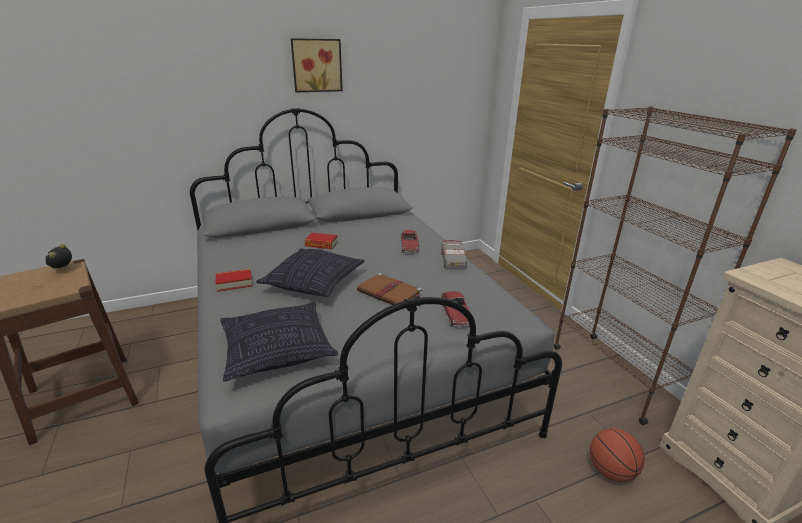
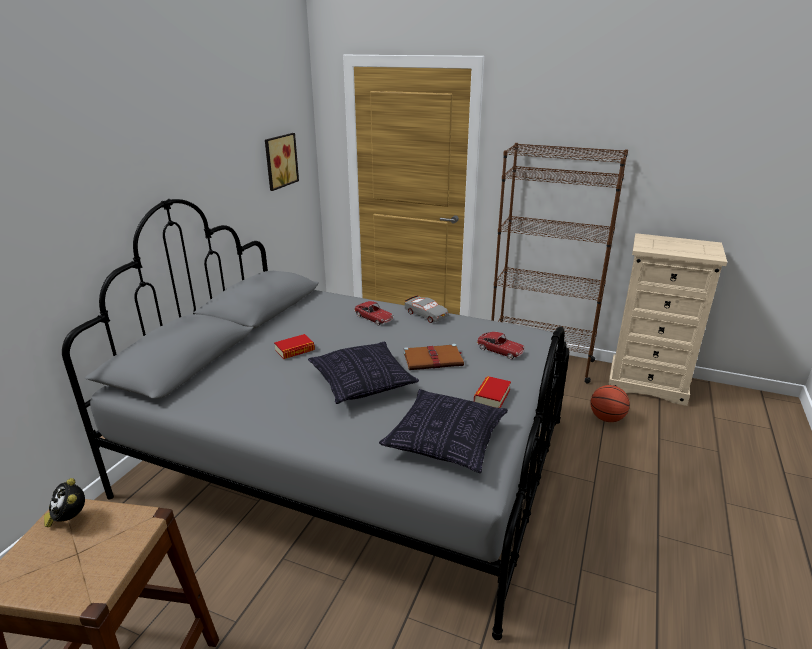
camera: 45 degrees left, 0 degrees up
book [215,269,253,292] -> book moved to [474,376,511,408]
picture [291,38,343,92] -> picture moved to [265,133,299,191]

